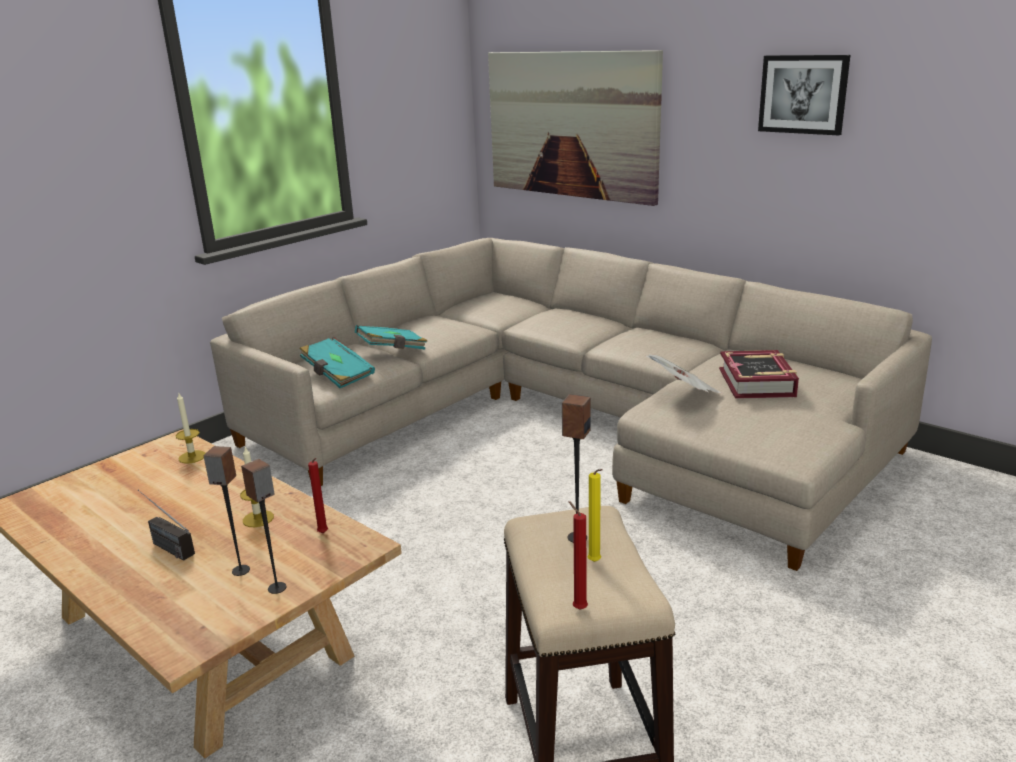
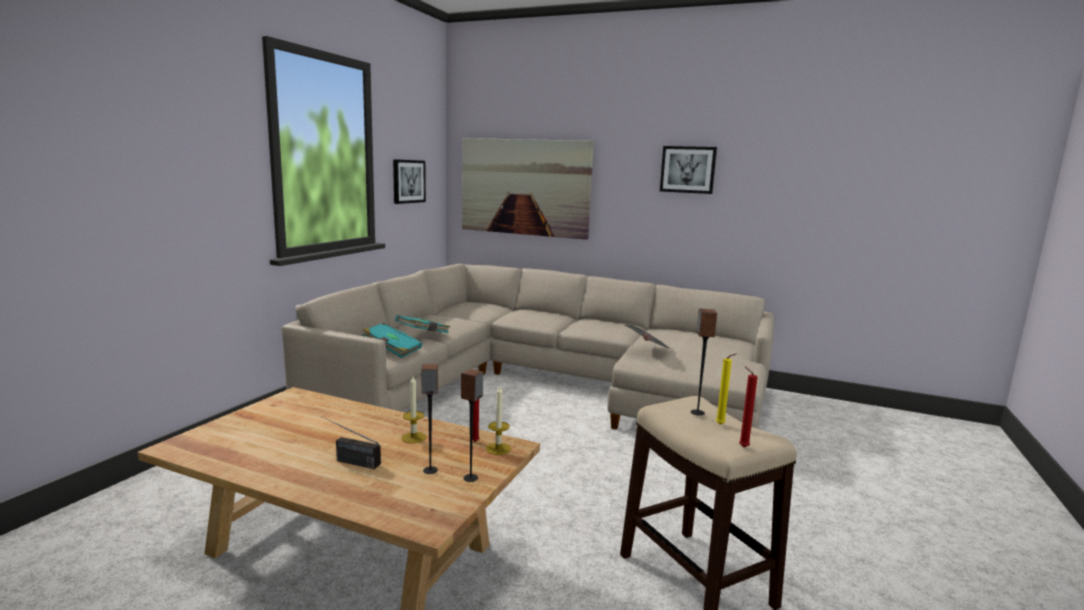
camera: 20 degrees left, 10 degrees down
candle [176,393,206,464] -> candle moved to [486,386,511,455]
book [719,350,799,399] -> none
none -> picture [393,159,426,204]

